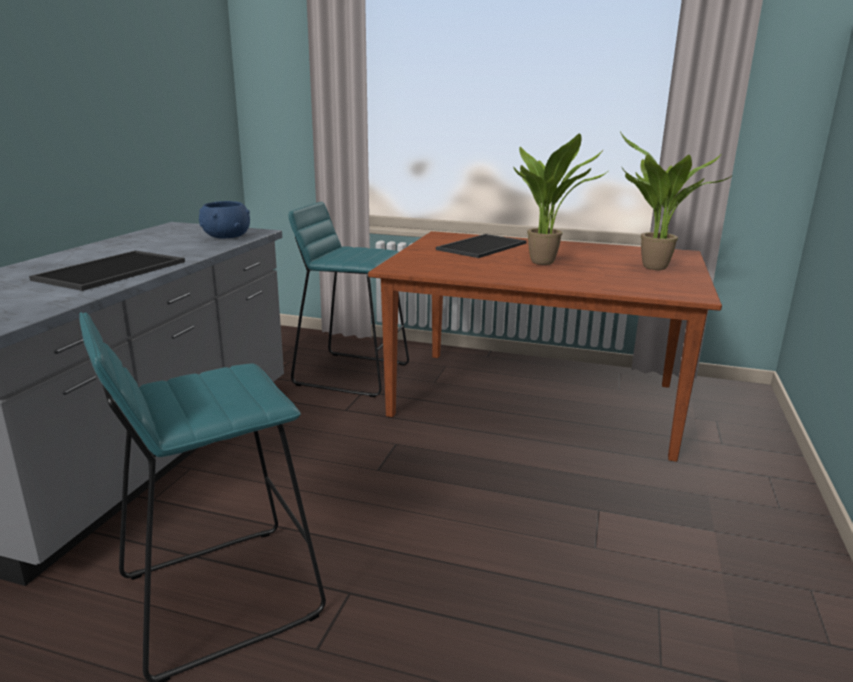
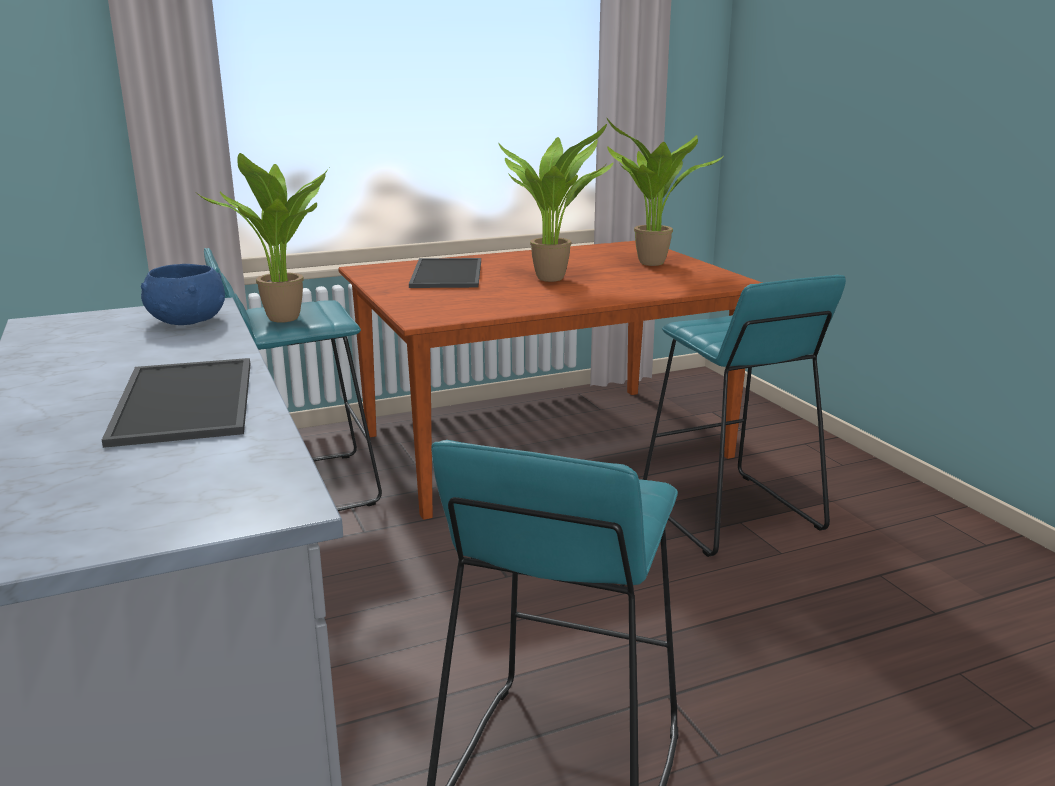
camera: 40 degrees left, 0 degrees up
none -> potted plant [197,153,329,323]
none -> turquoise stool [643,275,846,557]

